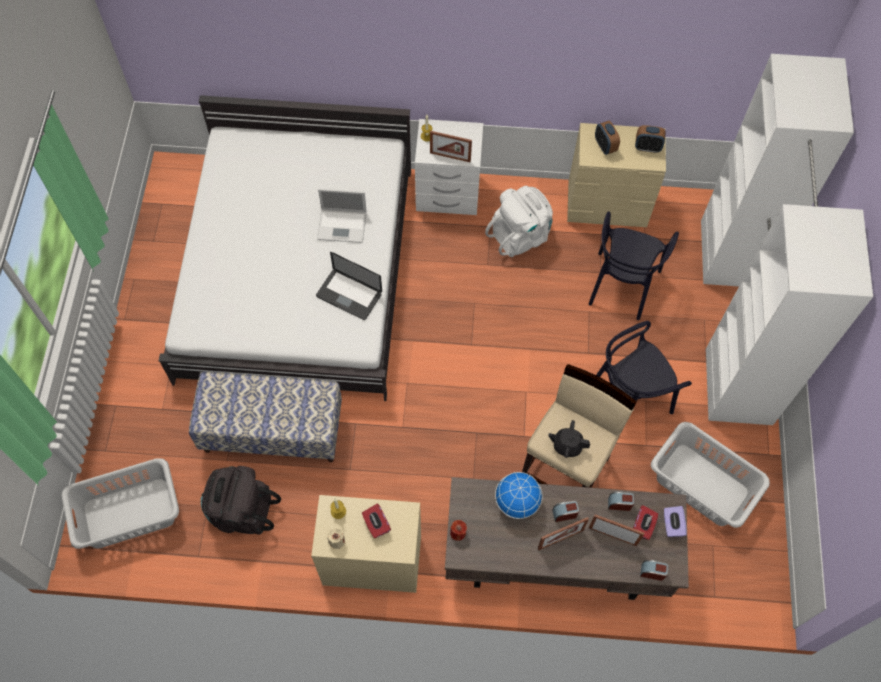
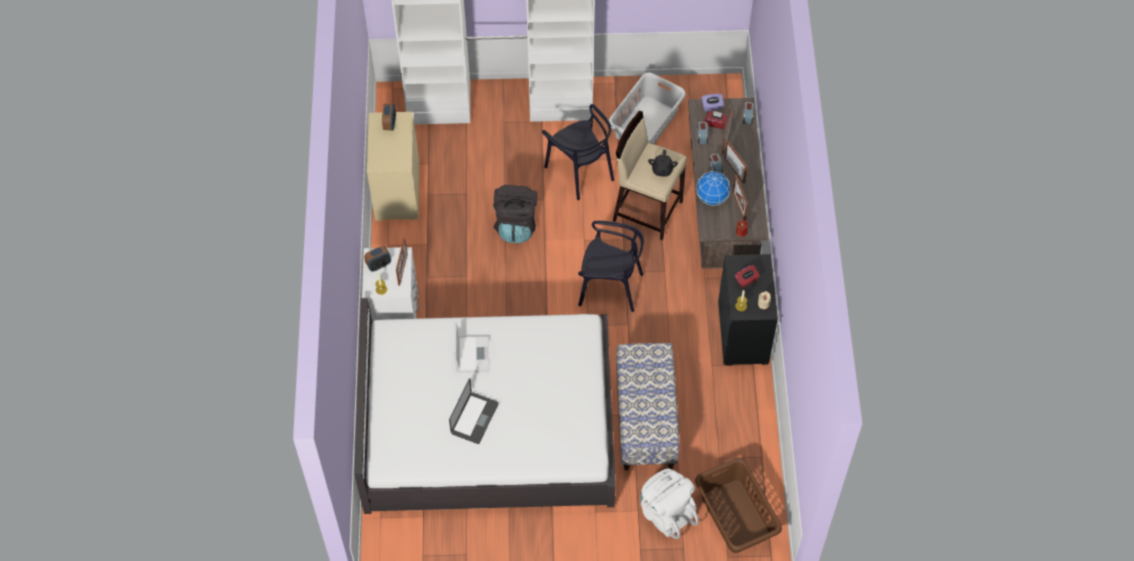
camera: 95 degrees left, 5 degrees down
grey laundry basket [62,458,179,549] -> brown laundry basket [695,458,782,553]
black backpack [200,466,281,535] -> black backpack moved to [493,185,538,243]
beige dresser [311,495,421,593] -> black dresser [718,254,778,366]
laptop [316,252,382,320] -> laptop moved to [449,378,499,444]
white backpack [485,186,553,257] -> white backpack moved to [640,468,699,539]
black chair [589,211,679,320] -> black chair moved to [578,221,644,312]
alarm clock [595,121,620,155] -> alarm clock moved to [364,246,391,272]
none -> picture frame [733,175,748,220]

